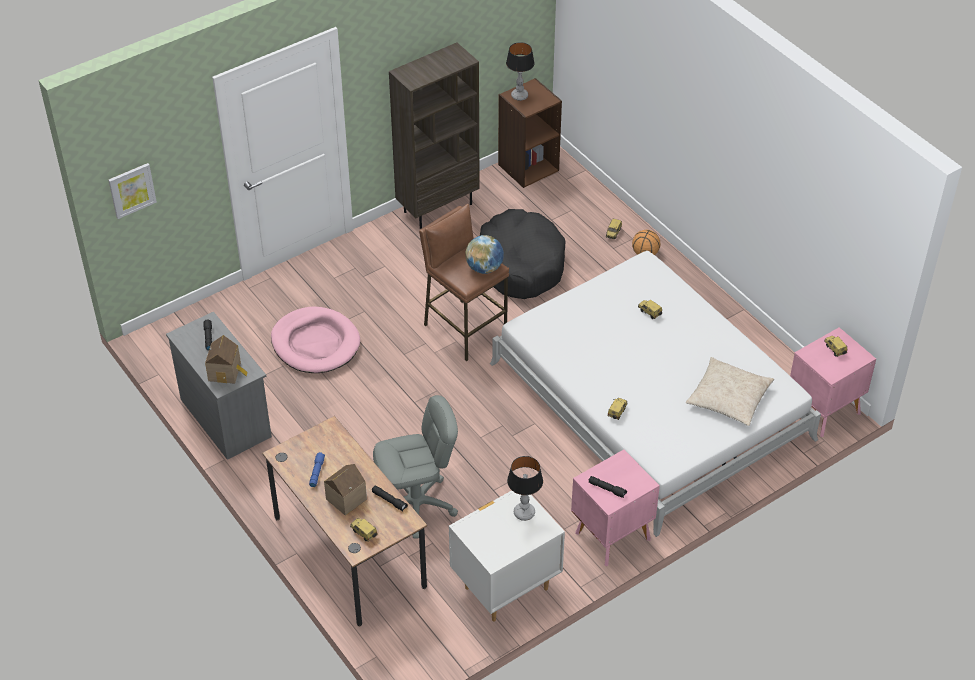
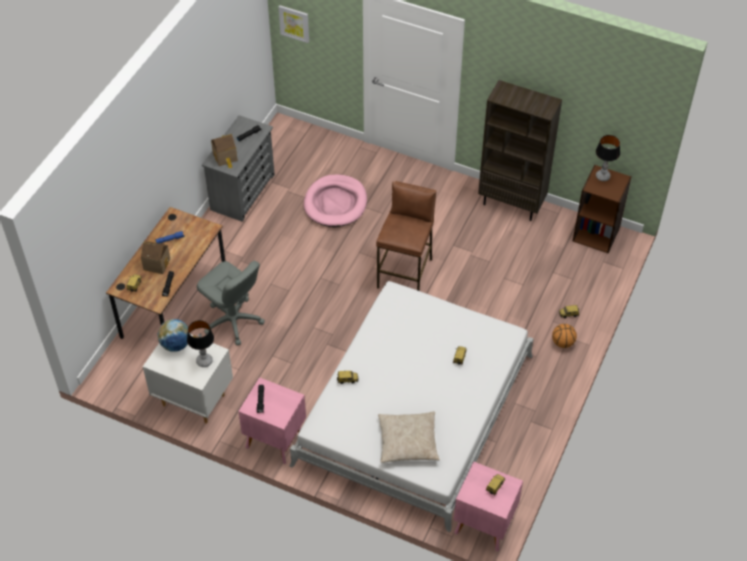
camera: 60 degrees right, 5 degrees up
globe [465,235,504,274] -> globe moved to [158,319,190,352]
black dog bed [480,209,565,299] -> none

